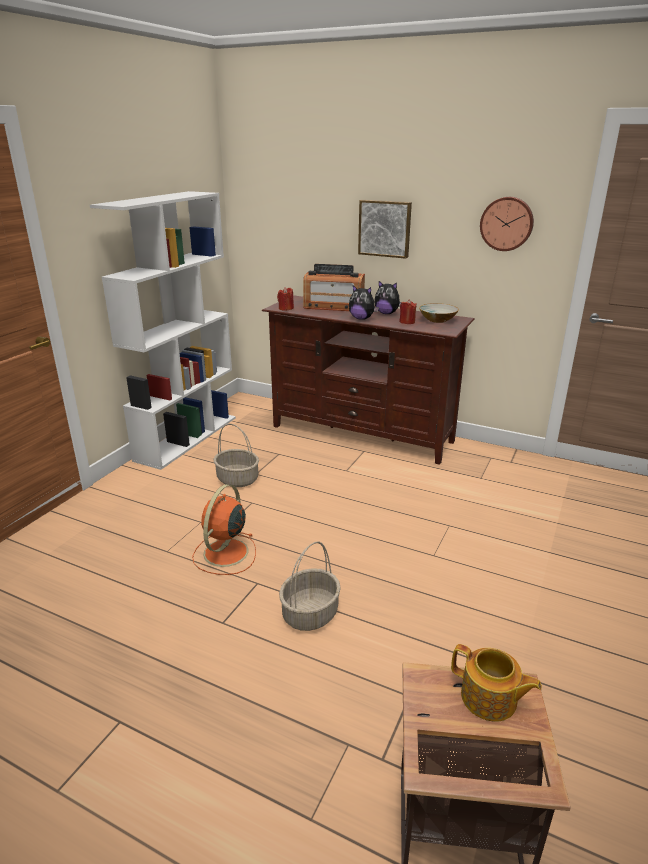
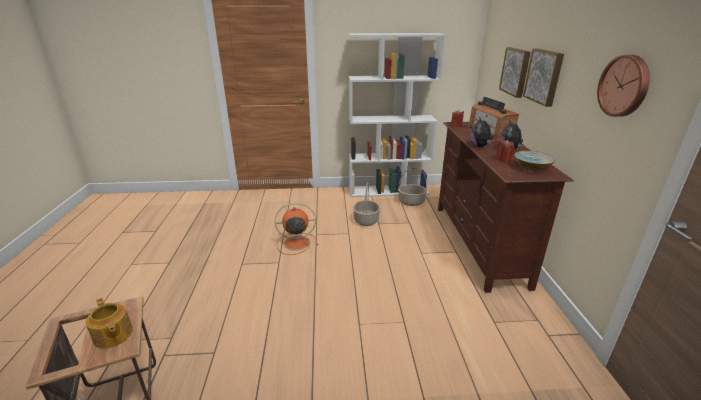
camera: 60 degrees right, 0 degrees up
basket [279,542,341,631] -> basket moved to [398,168,427,206]
teapot [451,644,542,722] -> teapot turned 45 degrees counterclockwise [86,298,133,349]
none -> picture [499,47,531,98]

